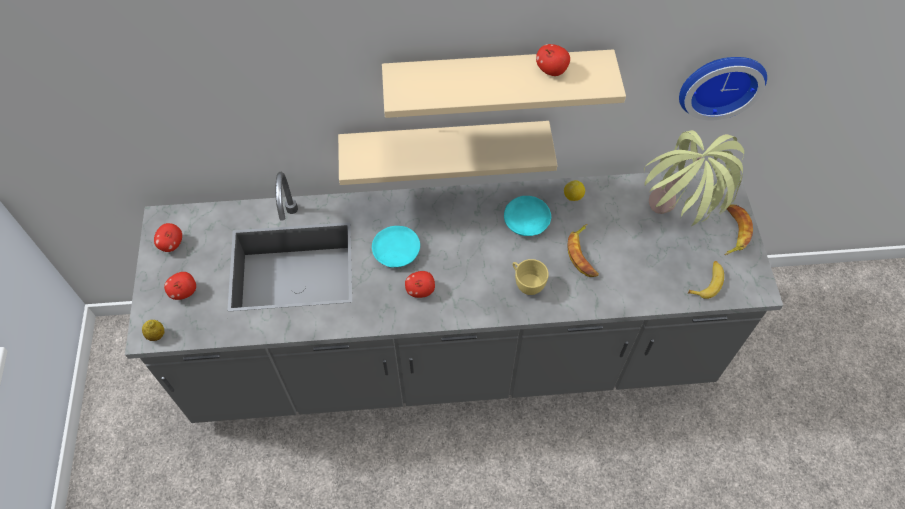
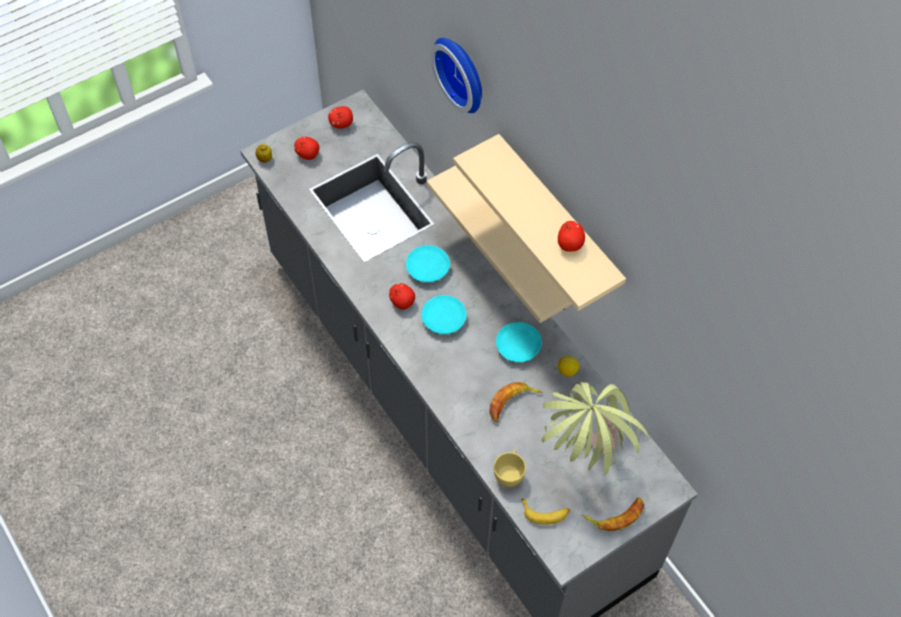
camera: 60 degrees right, 0 degrees up
yellow cup [512,259,549,295] -> yellow cup moved to [494,449,526,487]
wall clock [679,57,767,120] -> wall clock moved to [430,38,482,113]
none -> turquoise plate [421,295,466,334]

